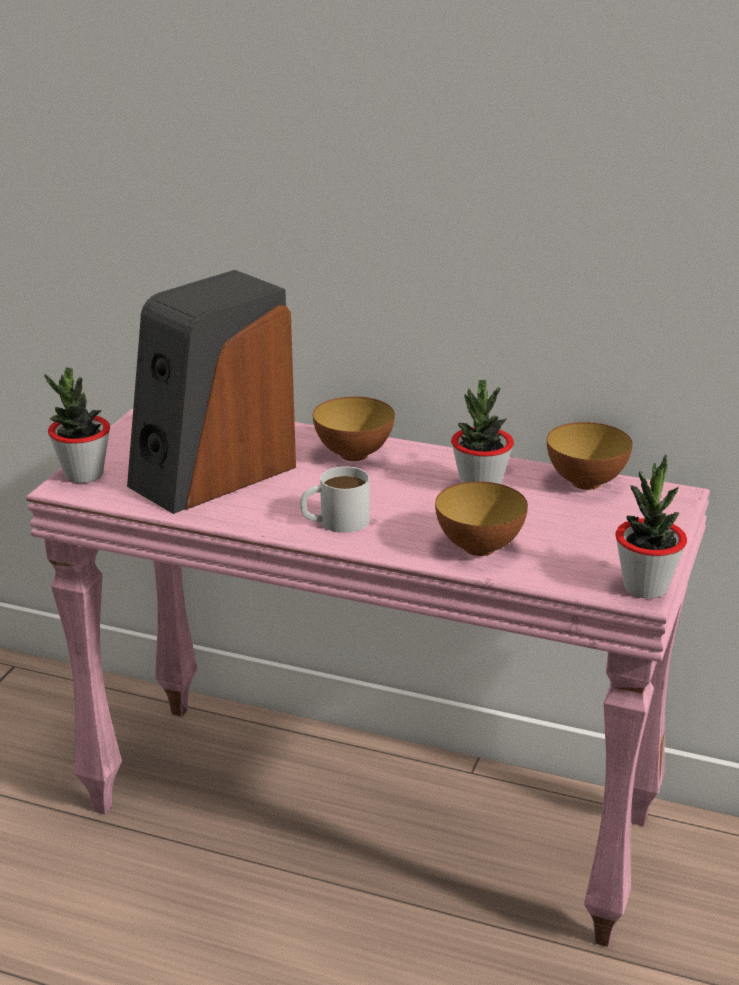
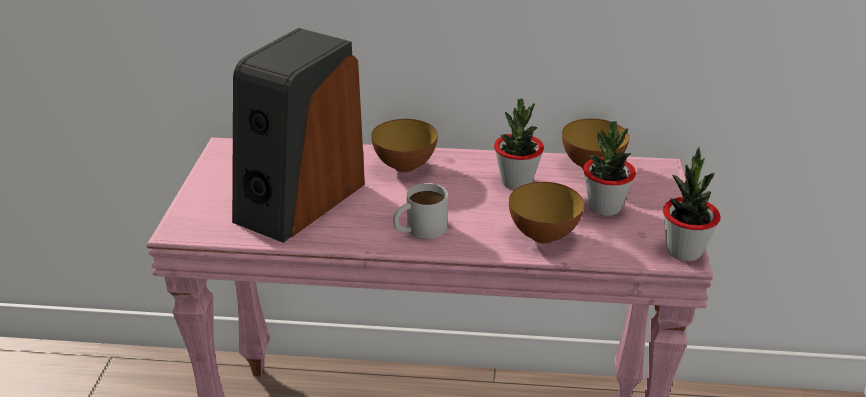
camera: 15 degrees left, 5 degrees up
potted plant [44,368,110,483] -> potted plant moved to [583,121,636,216]

